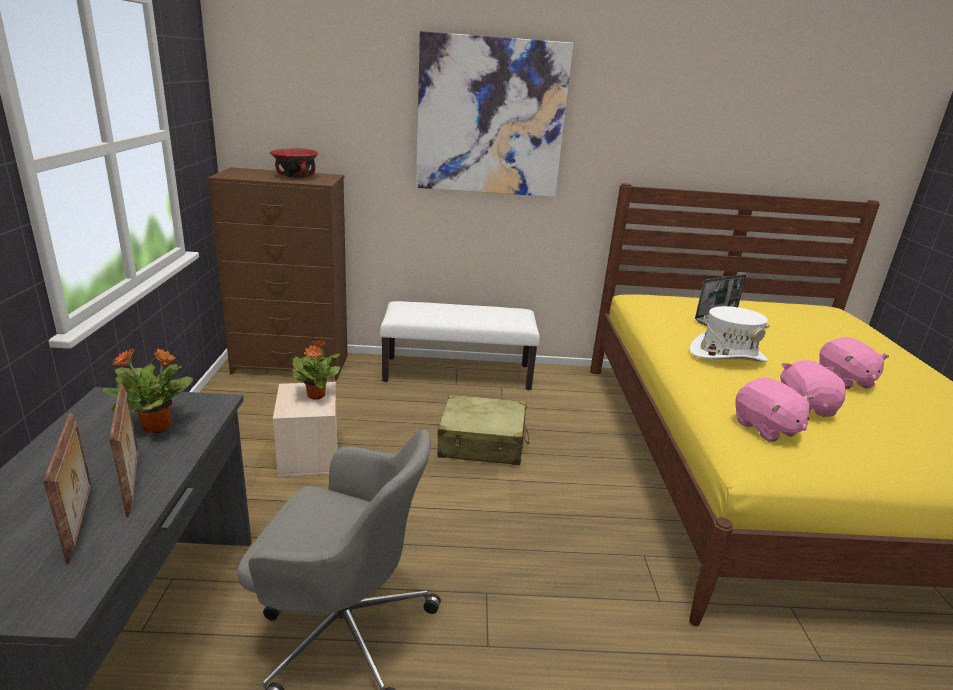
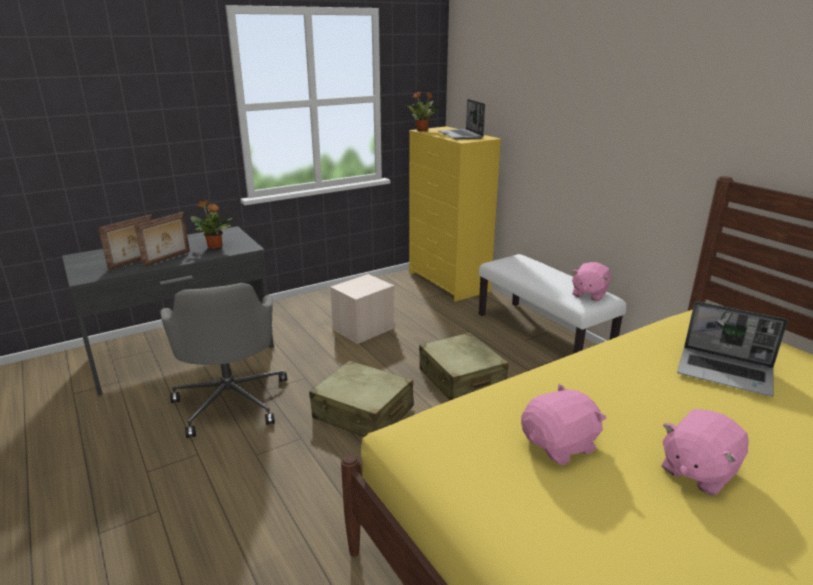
camera: 60 degrees right, 0 degrees up
brown dresser [207,167,347,381] -> yellow dresser [409,126,501,302]
red bowl [270,148,318,178] -> laptop [438,99,485,140]
potted plant [291,340,341,400] -> potted plant moved to [405,92,440,131]
picture [416,31,574,197] -> none
white hat [690,306,768,362] -> none
pink plush toy [735,378,813,442] -> pink plush toy moved to [572,262,611,301]
none -> beige suitcase [309,361,414,437]

